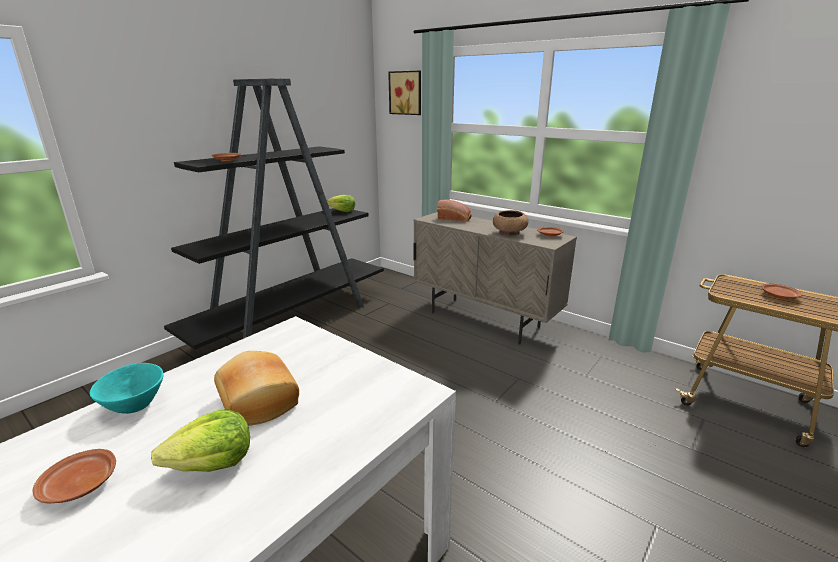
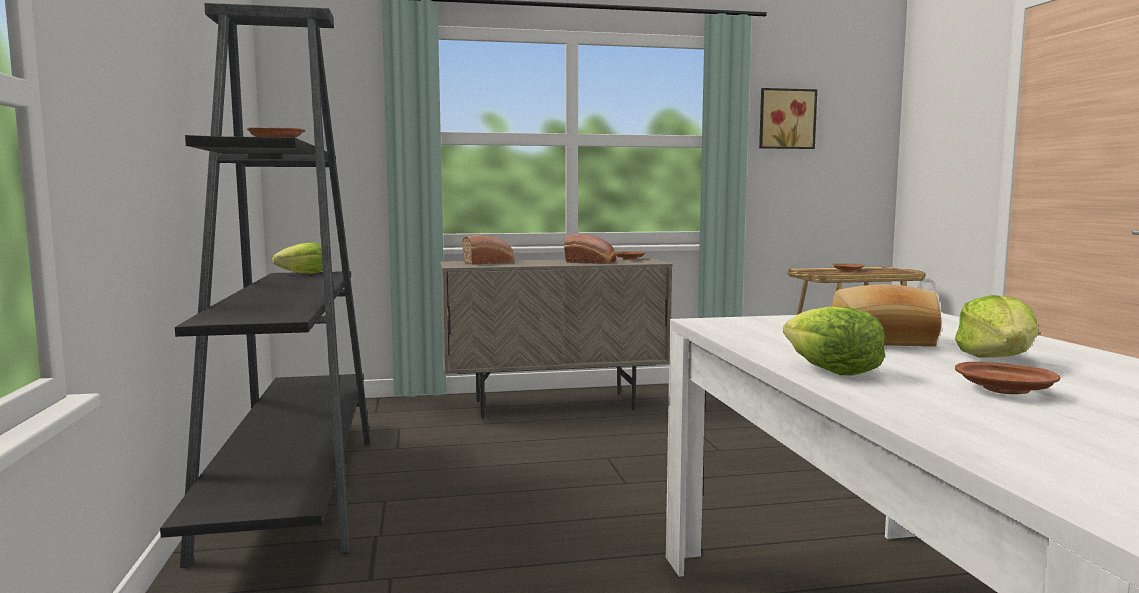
camera: 50 degrees left, 15 degrees down
turquoise bowl [89,363,164,414] -> lettuce [783,306,885,375]
picture [388,71,421,115] -> picture moved to [759,88,817,149]
brown bowl [493,210,528,236] -> bread [564,234,616,264]

